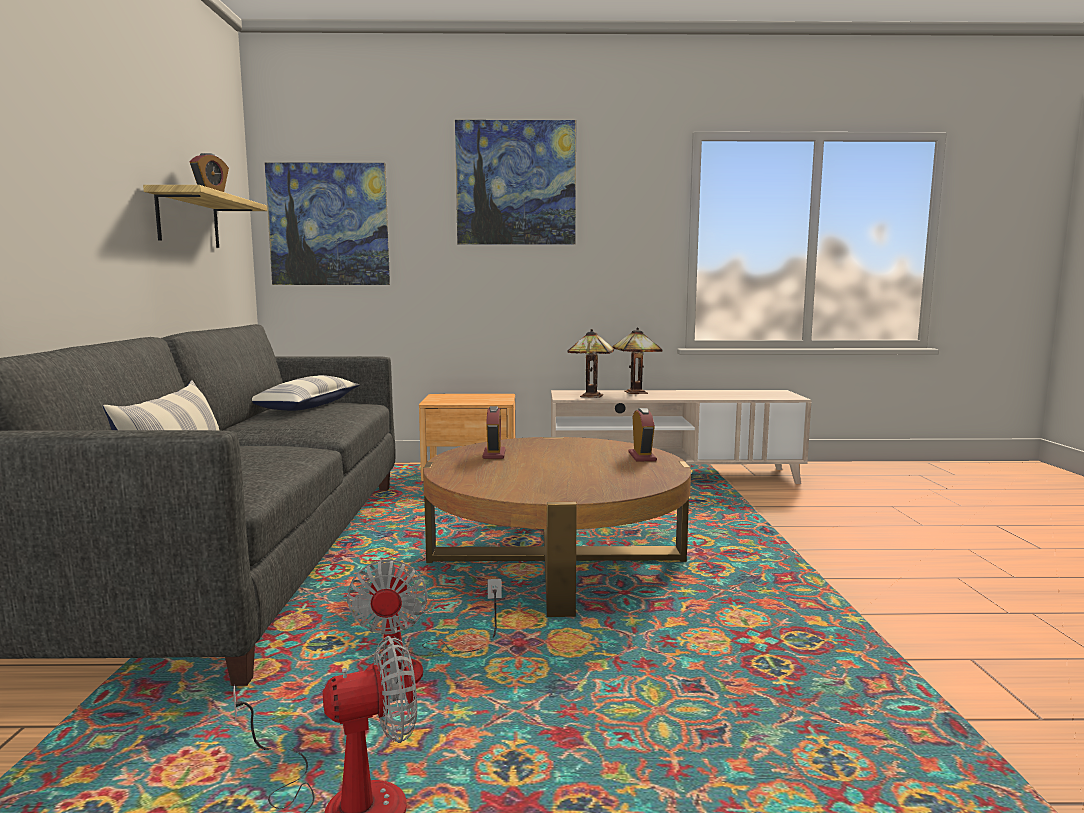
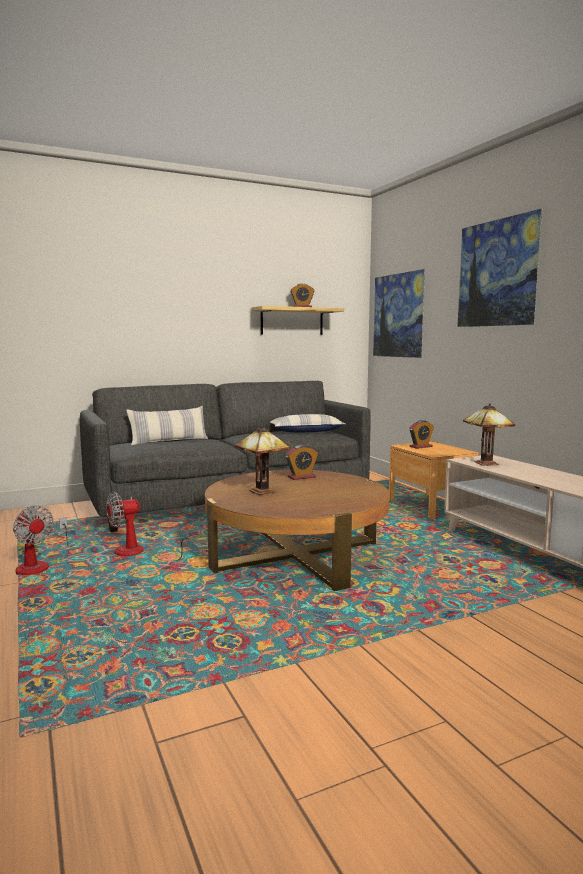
camera: 65 degrees right, 0 degrees up
table lamp [613,328,663,394] -> table lamp moved to [235,426,291,495]
alarm clock [628,408,657,462] -> alarm clock moved to [409,420,434,449]

